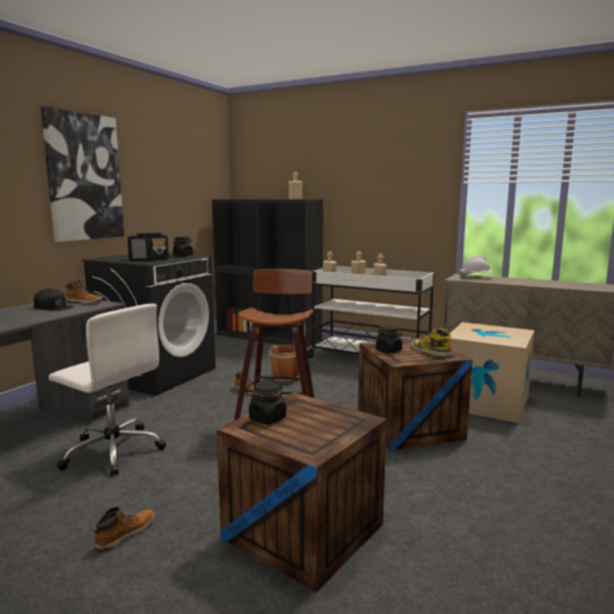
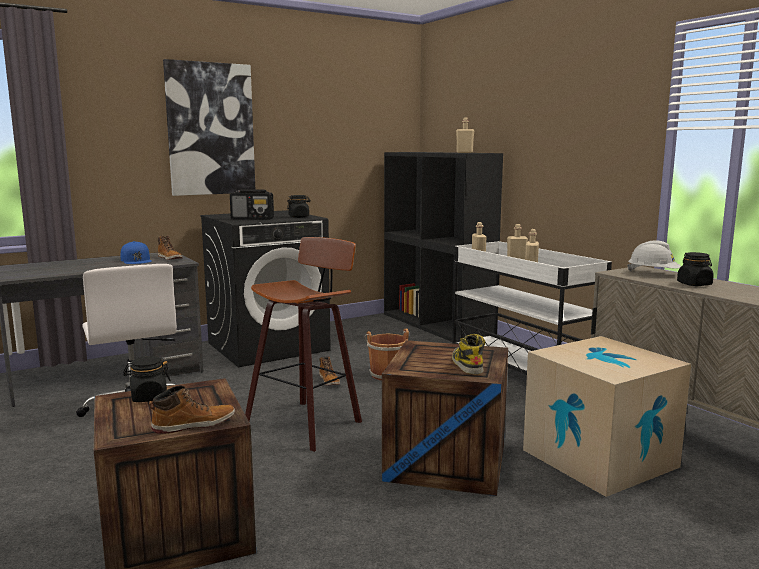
camera: 30 degrees right, 0 degrees up
black cap [34,288,74,311] -> blue cap [121,241,152,264]
boot [93,506,155,552] -> boot moved to [149,385,235,434]
black jar [376,325,402,353] -> black jar moved to [677,252,714,286]

